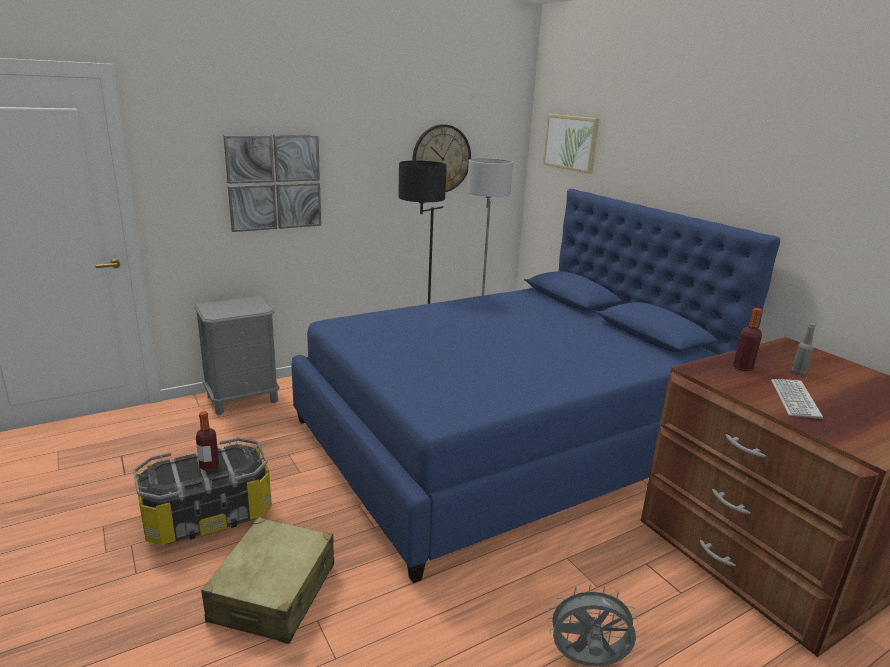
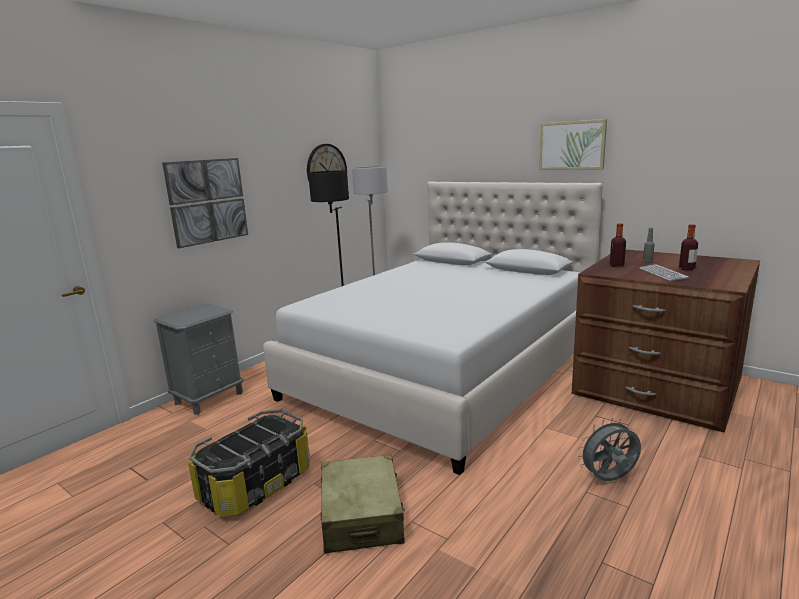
camera: 20 degrees left, 5 degrees down
bottle [196,411,219,471] -> bottle moved to [679,224,698,270]
blue bed [292,189,780,583] -> white bed [263,182,603,475]
picture [543,114,599,174] -> picture moved to [539,119,607,170]

